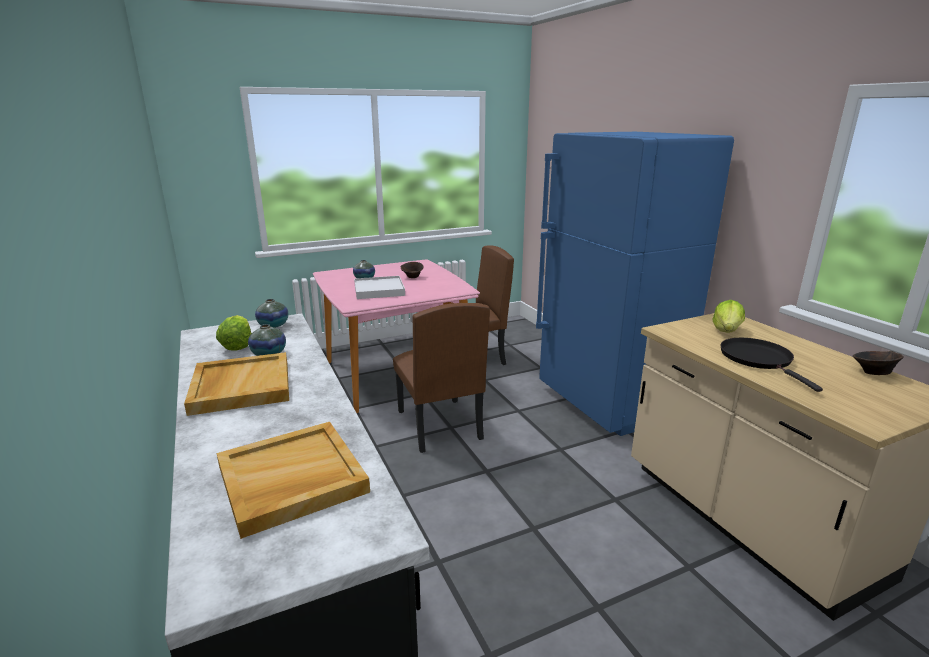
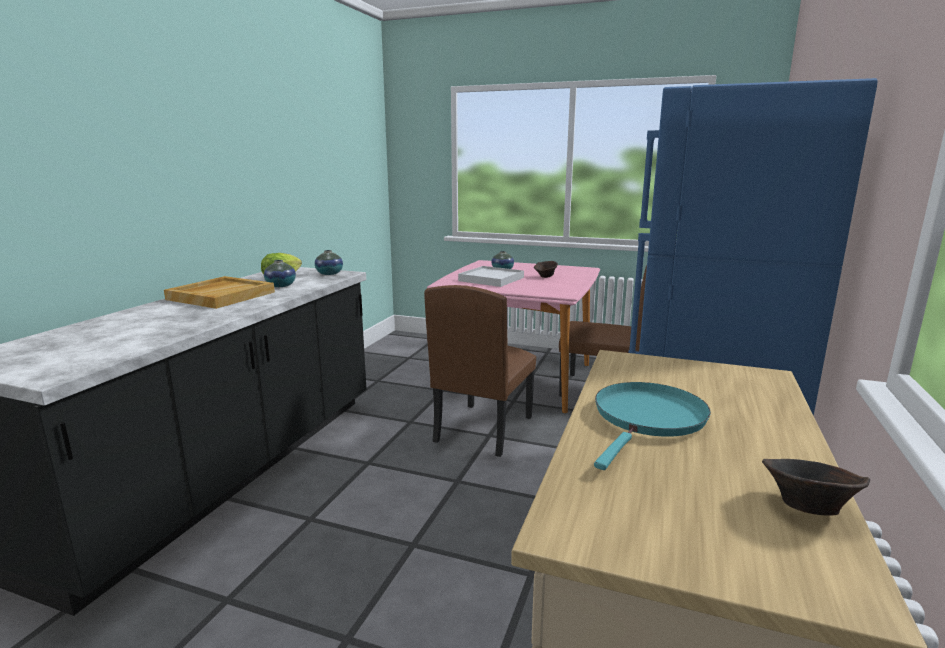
camera: 45 degrees right, 5 degrees down
beige tray [217,422,370,539] -> none
lettuce [712,300,745,332] -> none
black frying pan [721,338,823,392] -> turquoise frying pan [594,382,711,470]

